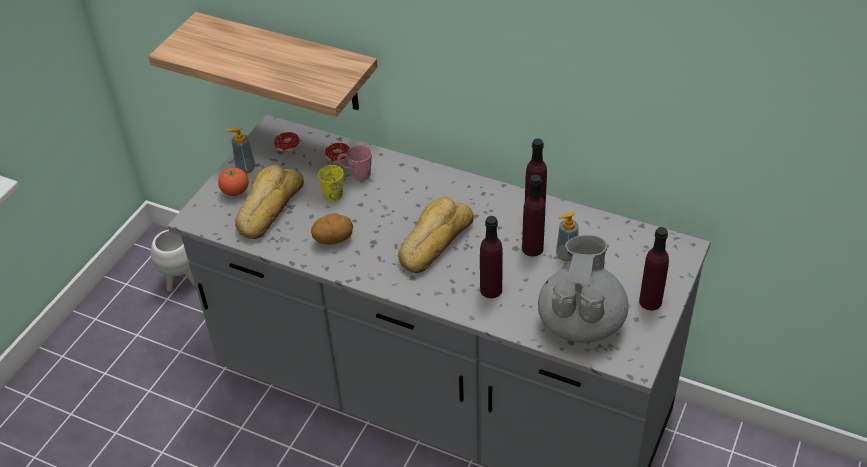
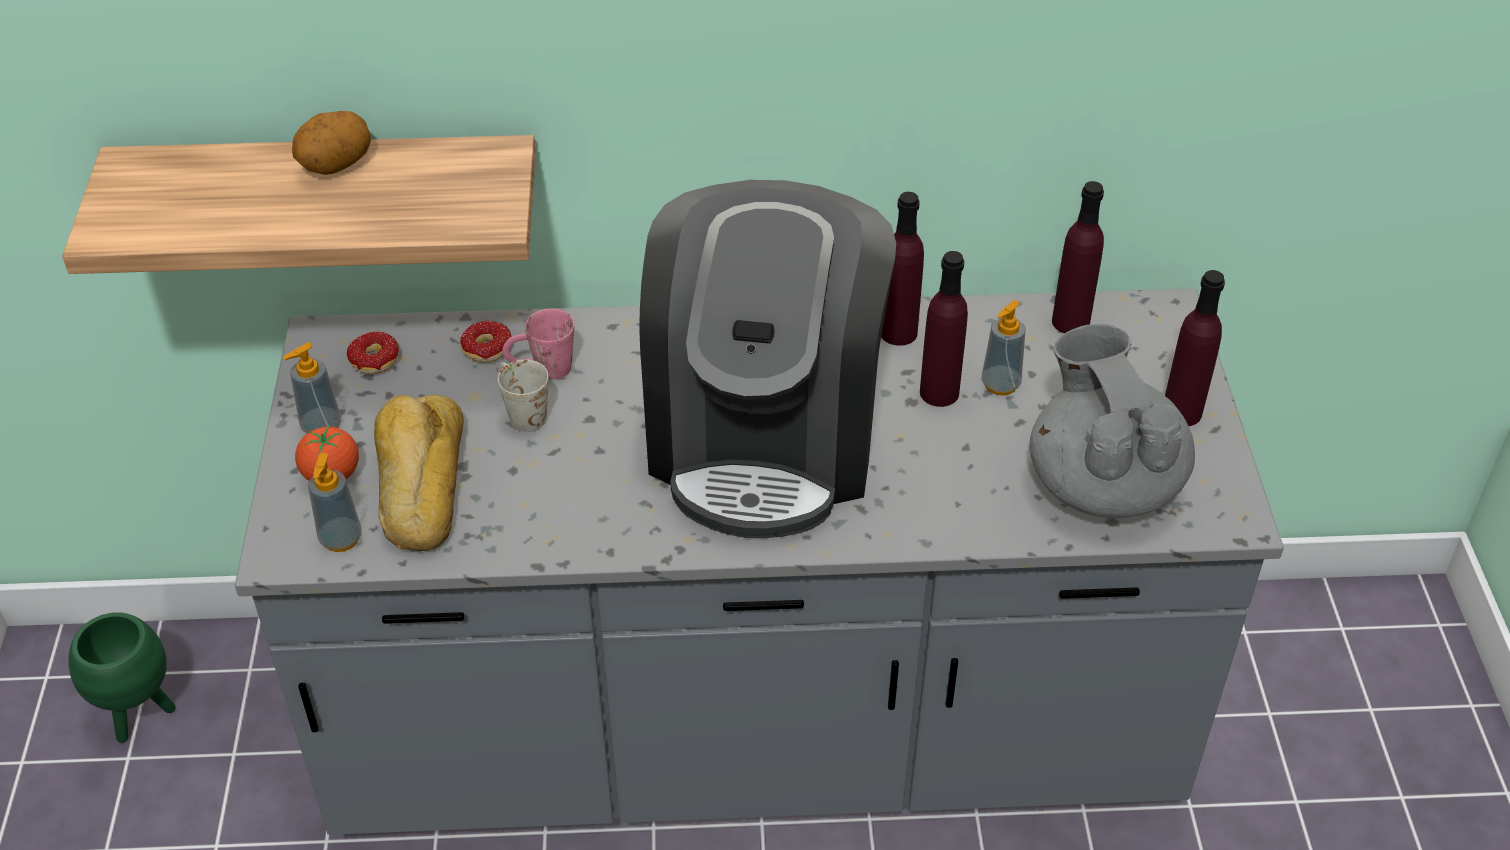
camera: 30 degrees left, 0 degrees up
white planter [151,229,195,291] -> green planter [68,612,176,743]
potato [311,214,353,245] -> potato moved to [292,111,371,175]
yellow mug [318,164,344,202] -> white mug [498,360,549,432]
bread [398,197,474,273] -> coffee machine [639,180,896,538]
purple bottle [480,216,503,298] -> purple bottle moved to [1052,181,1104,333]
none -> soap dispenser [308,453,362,552]

